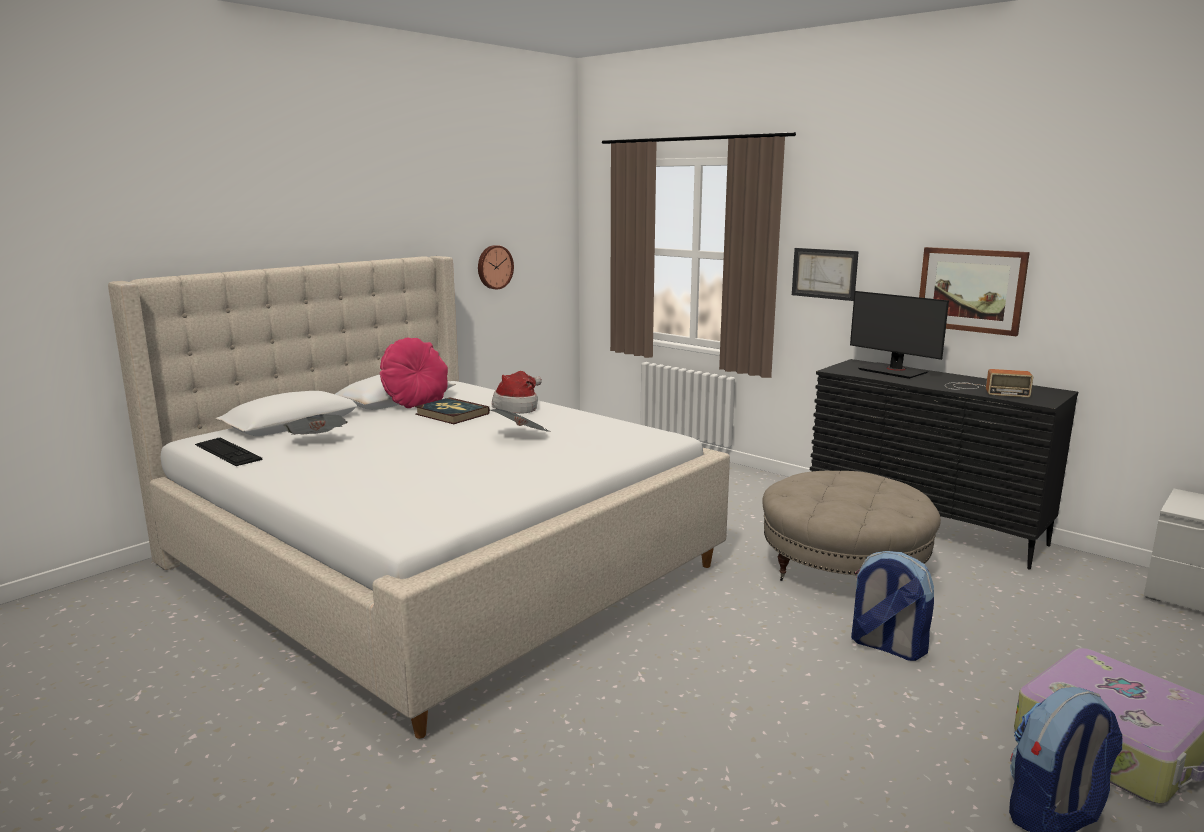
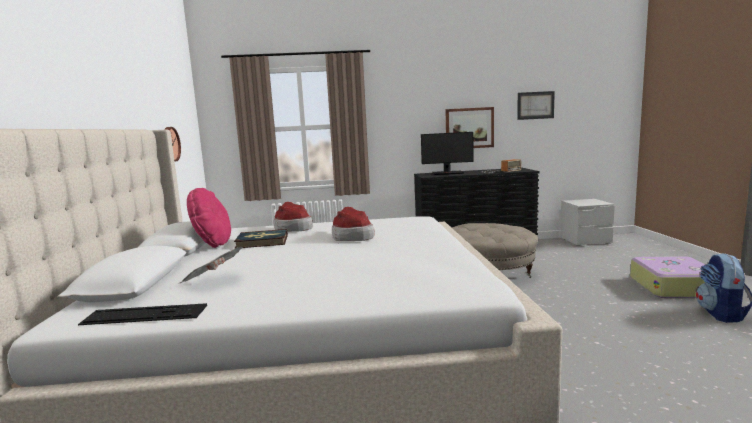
camera: 45 degrees left, 5 degrees down
newspaper [490,409,549,432] -> hat [332,207,375,241]
picture [792,248,859,301] -> picture moved to [517,91,555,120]
backpack [851,551,934,661] -> none

